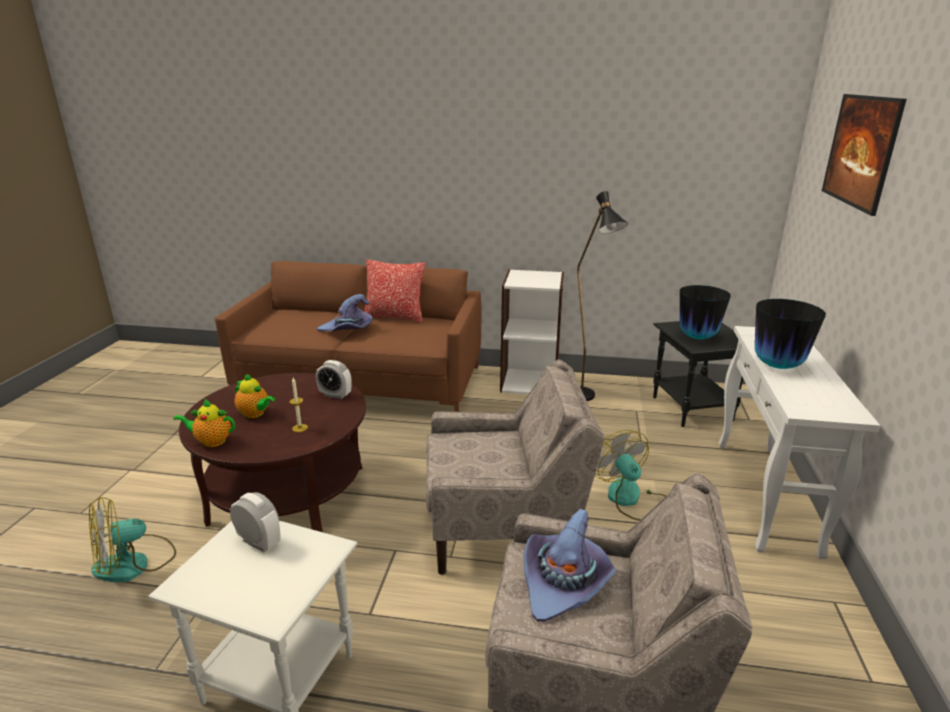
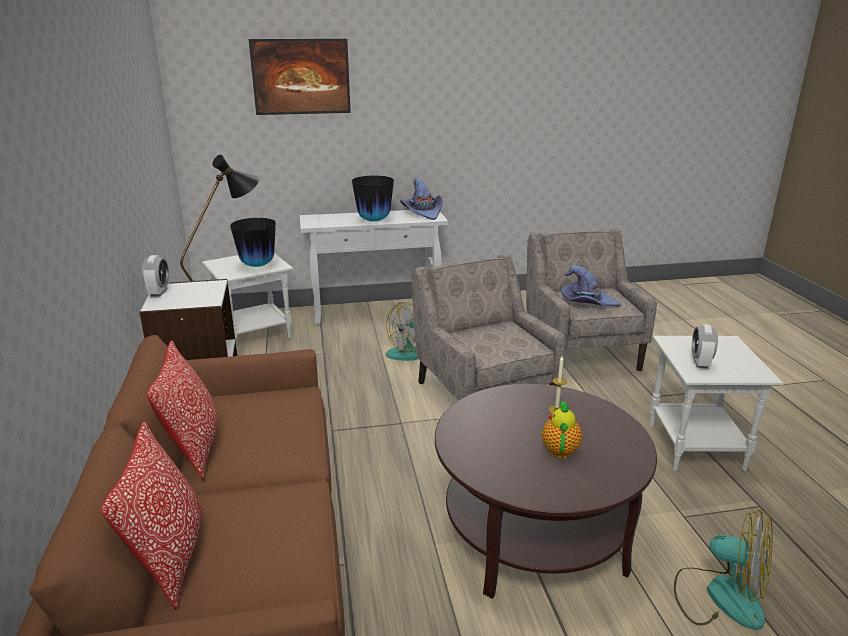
camera: 110 degrees left, 0 degrees up
teapot [173,399,235,447] -> none
alarm clock [316,360,352,399] -> alarm clock moved to [142,255,169,297]
purple hat [317,294,373,331] -> purple hat moved to [400,178,443,220]
black side table [653,321,743,427] -> white side table [202,253,293,348]
none -> pillow [100,421,205,610]

